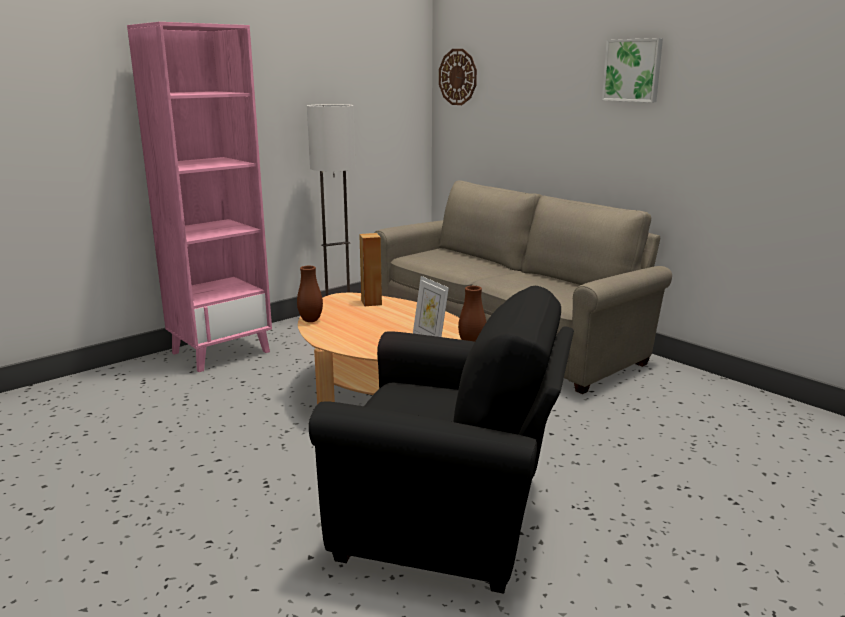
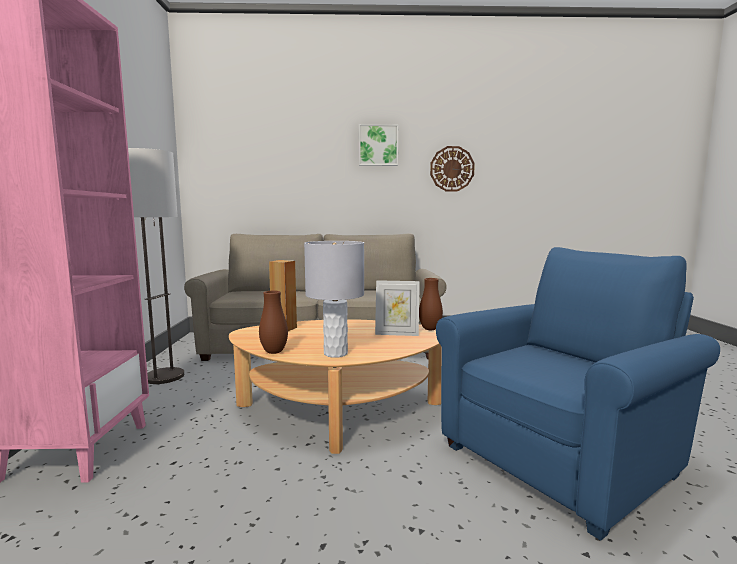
camera: 50 degrees left, 10 degrees down
black armchair [309,286,574,594] -> blue armchair [436,247,720,541]
wall clock [439,49,477,105] -> wall clock moved to [430,146,475,192]
none -> grey table lamp [304,241,364,358]

